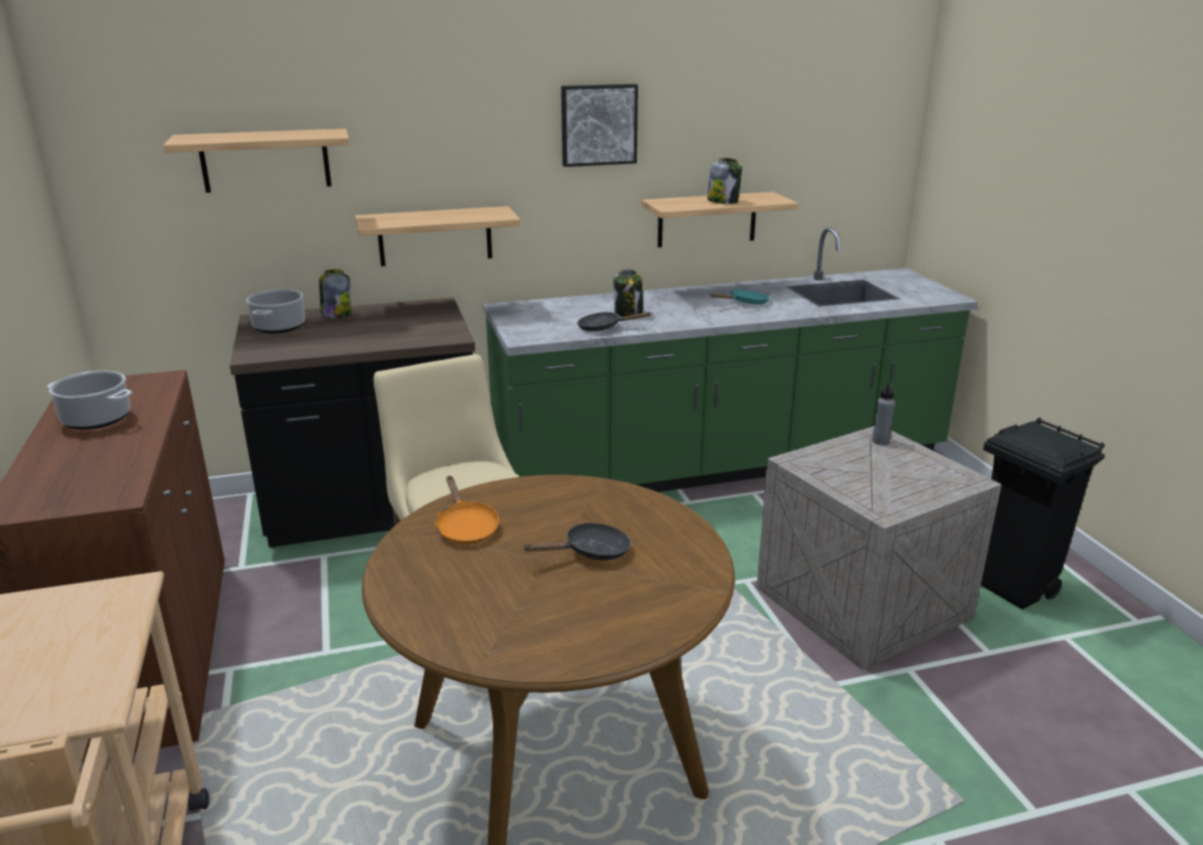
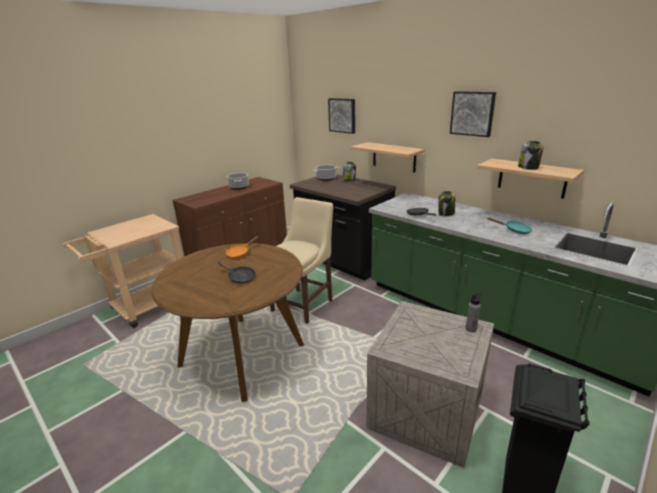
camera: 60 degrees right, 0 degrees up
shelf [163,129,350,193] -> picture [328,98,355,134]

